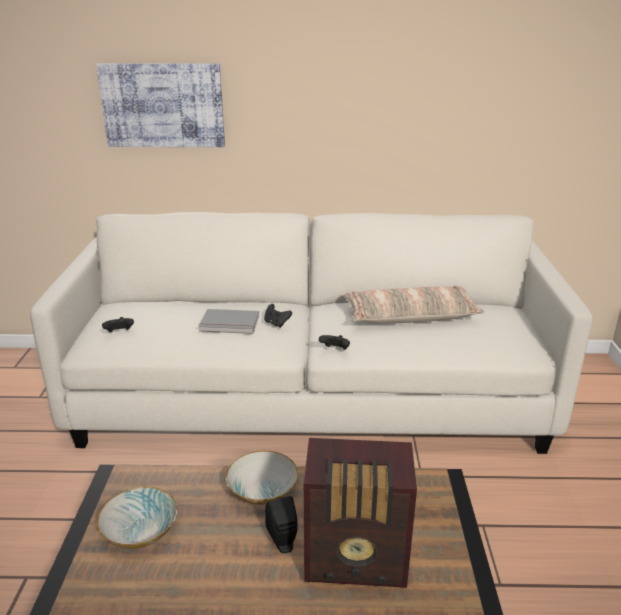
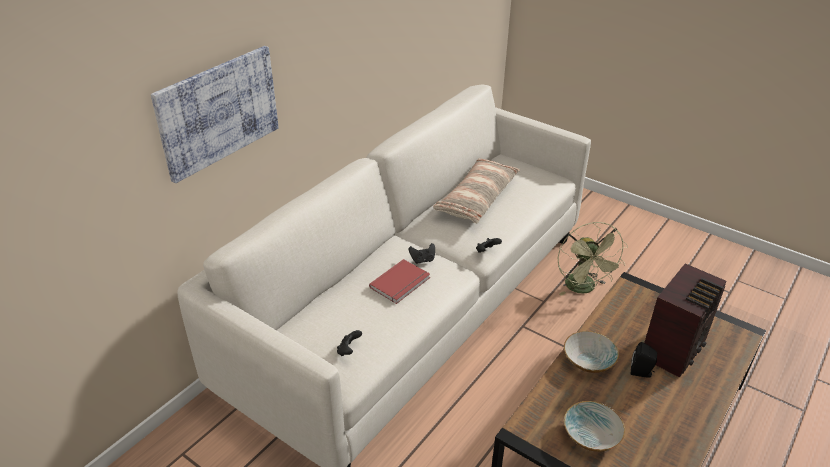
camera: 55 degrees left, 10 degrees up
grey book [199,309,259,334] -> red book [369,259,430,304]
none -> green fan [558,222,628,296]

